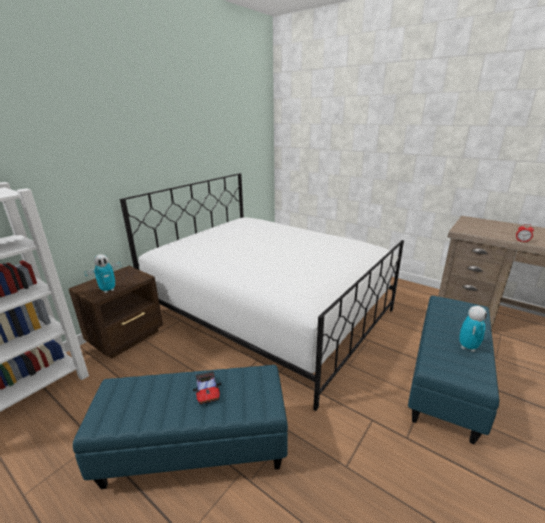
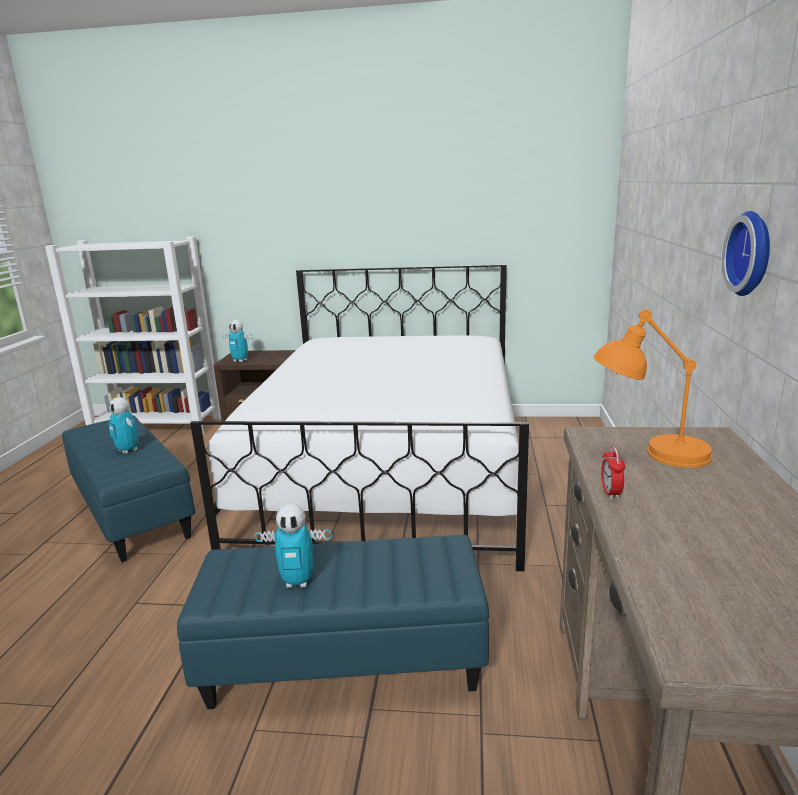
camera: 60 degrees right, 5 degrees down
toy car [193,371,221,404] -> toy robot [109,397,138,454]
none -> orange table lamp [594,309,712,468]
none -> wall clock [722,211,770,296]

